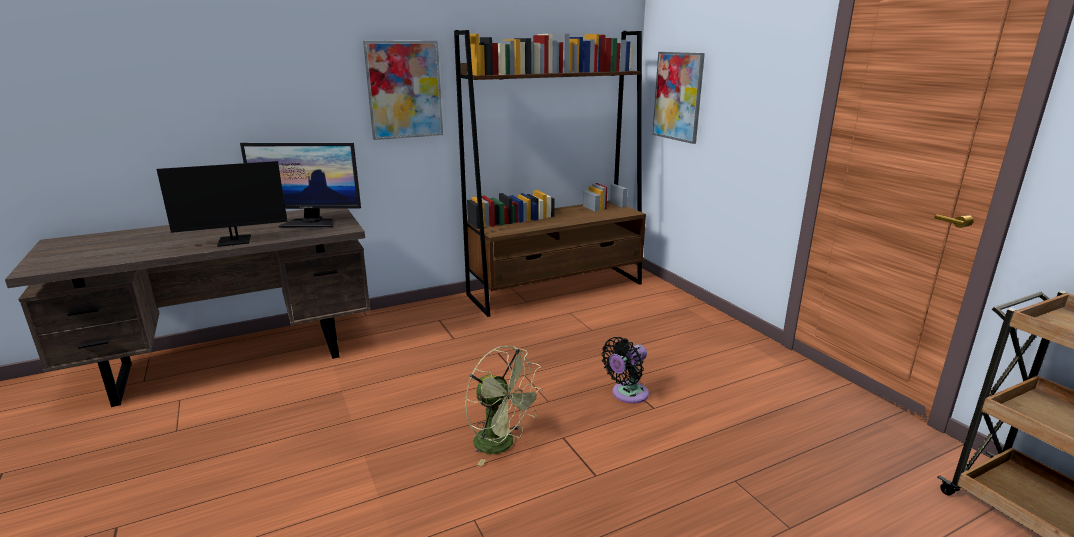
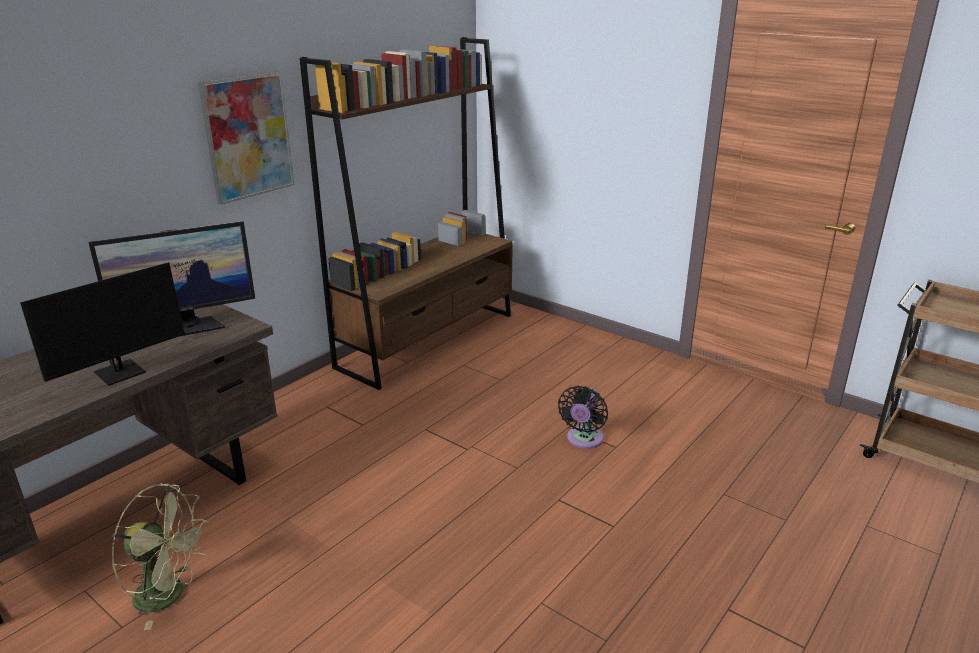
camera: 25 degrees left, 5 degrees up
green fan [465,346,544,466] -> green fan moved to [112,483,209,630]
picture [652,52,705,144] -> none

